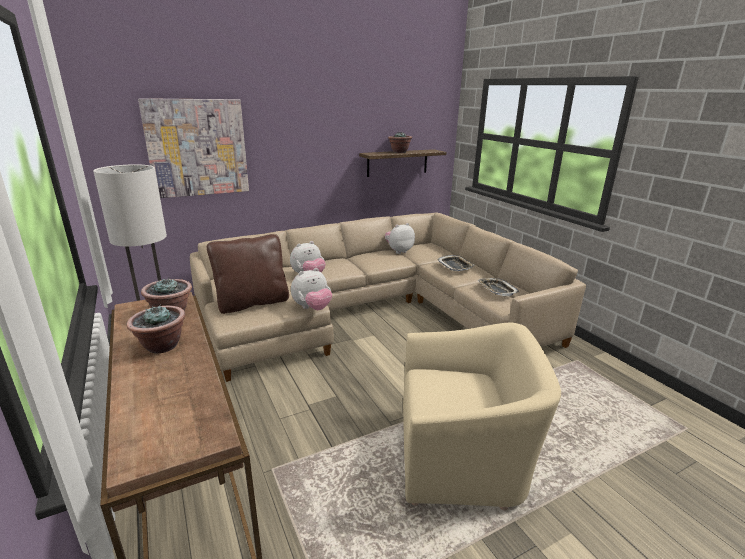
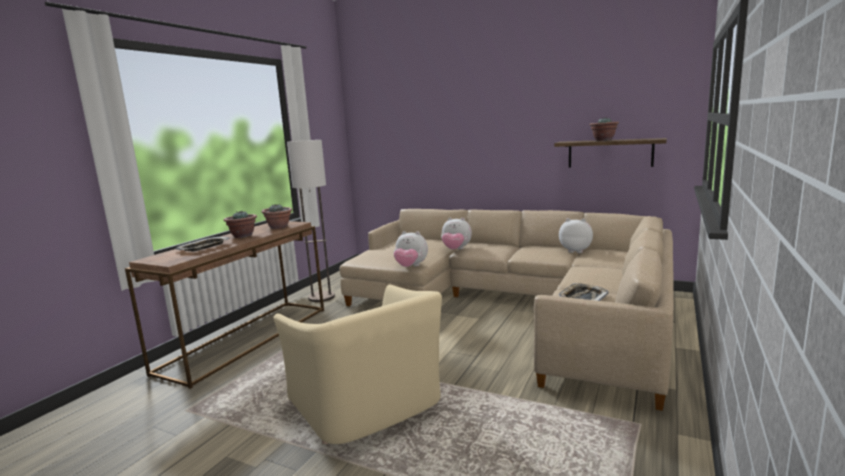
camera: 55 degrees right, 10 degrees down
picture [138,98,249,198] -> none
brown pillow [207,234,289,314] -> none
tray [437,255,474,271] -> tray moved to [175,237,230,251]

